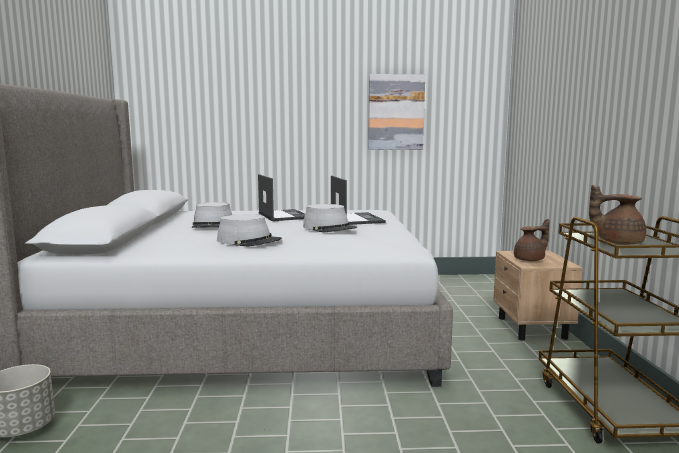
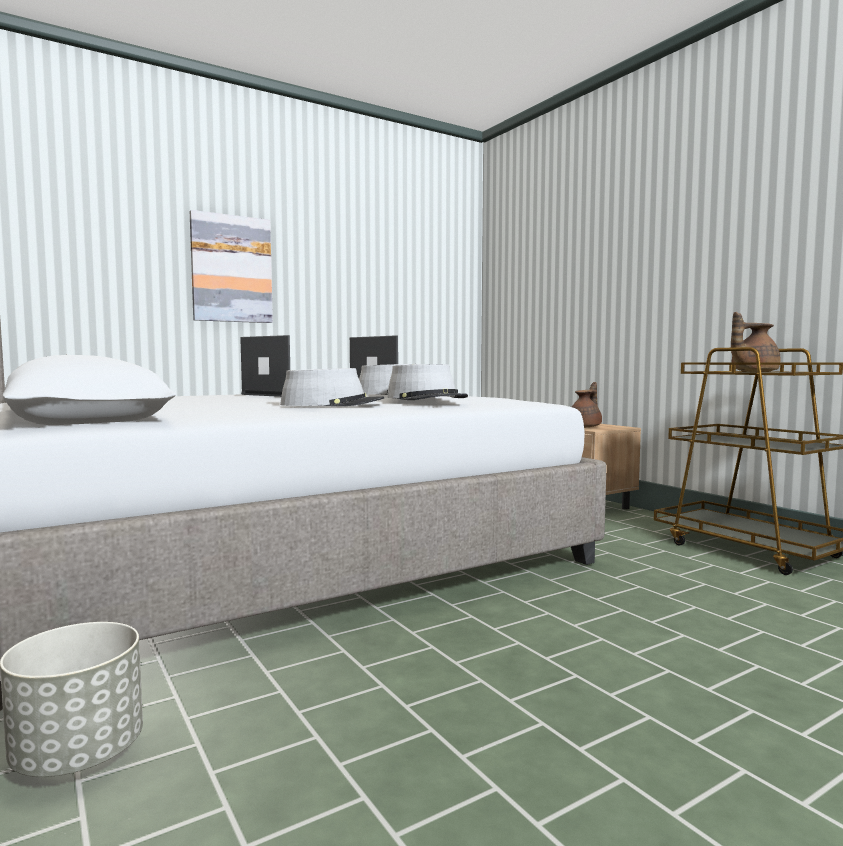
camera: 30 degrees left, 5 degrees down
grey hat [192,202,232,228] -> grey hat moved to [387,364,468,400]
picture [368,74,425,150] -> picture moved to [190,210,273,323]

